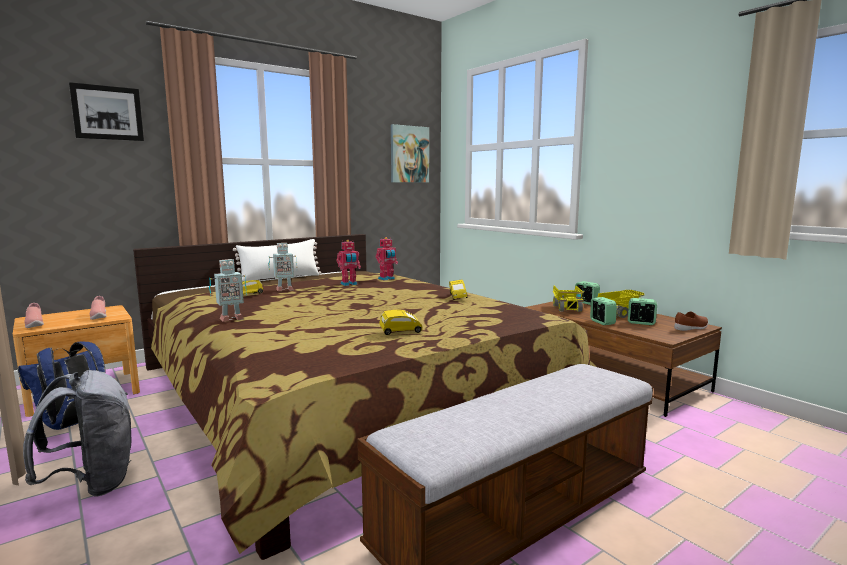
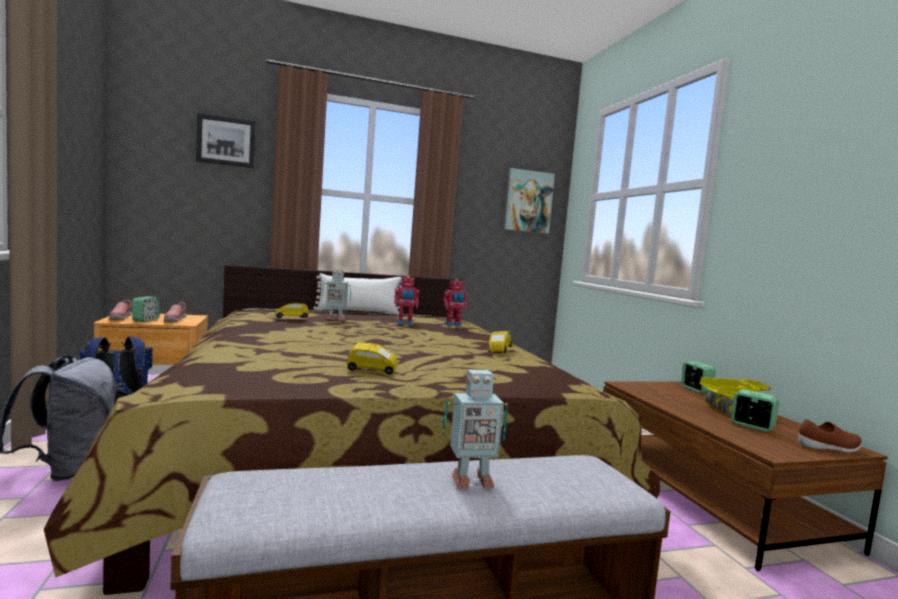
camera: 20 degrees right, 5 degrees down
toy robot [209,259,247,322] -> toy robot moved to [443,369,508,489]
toy truck [553,285,584,312] -> none
alarm clock [590,297,617,325] -> alarm clock moved to [132,296,160,322]

